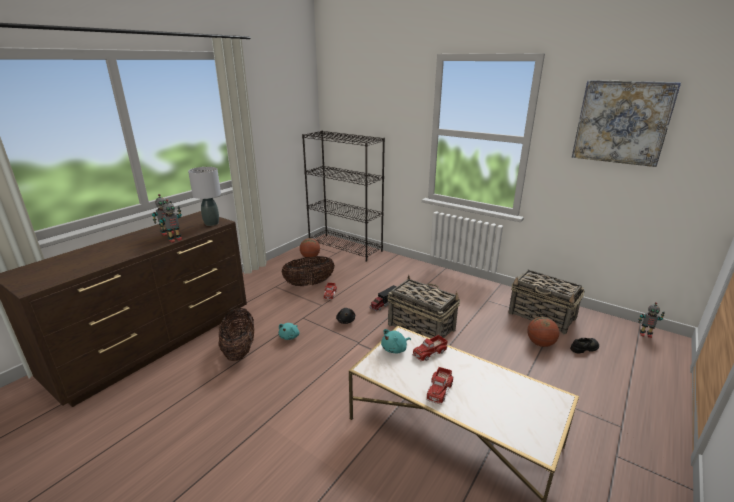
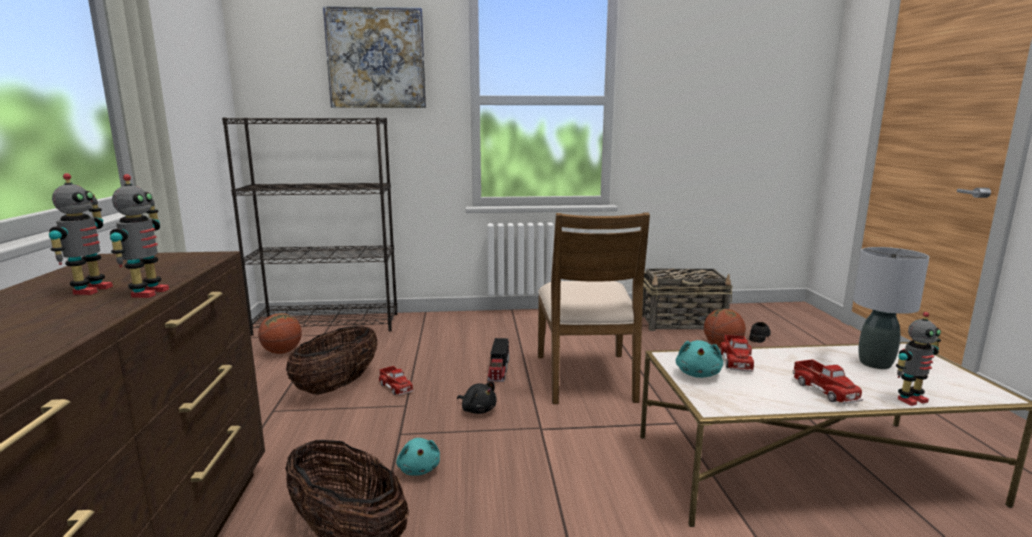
camera: 40 degrees left, 10 degrees down
grey table lamp [188,167,221,226] -> grey table lamp moved to [853,247,929,369]
basket [387,275,460,338] -> brown chair [538,213,650,404]
picture [572,80,681,167] -> picture moved to [323,6,426,108]
toy robot [638,302,665,338] -> toy robot moved to [896,312,941,406]

